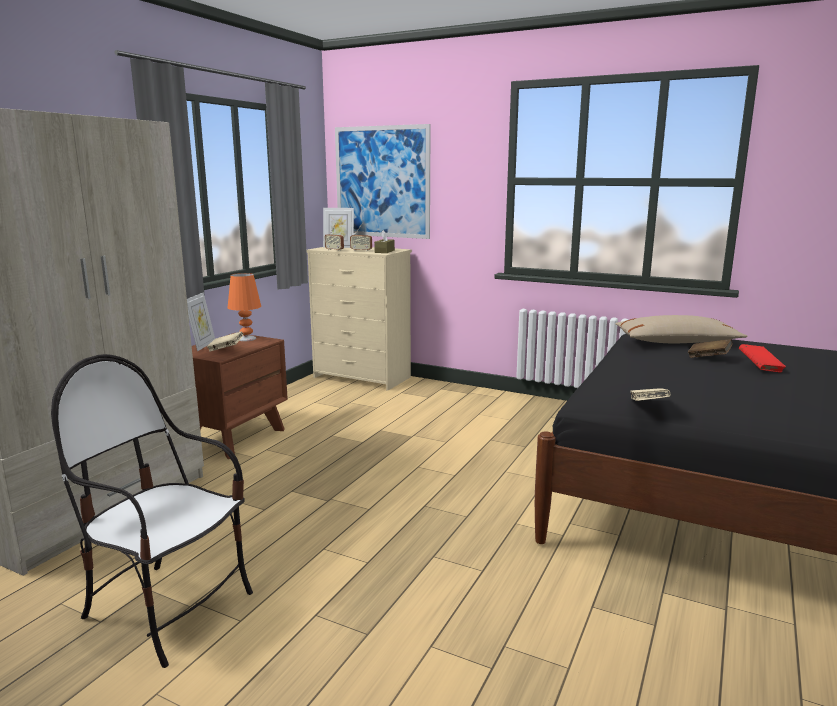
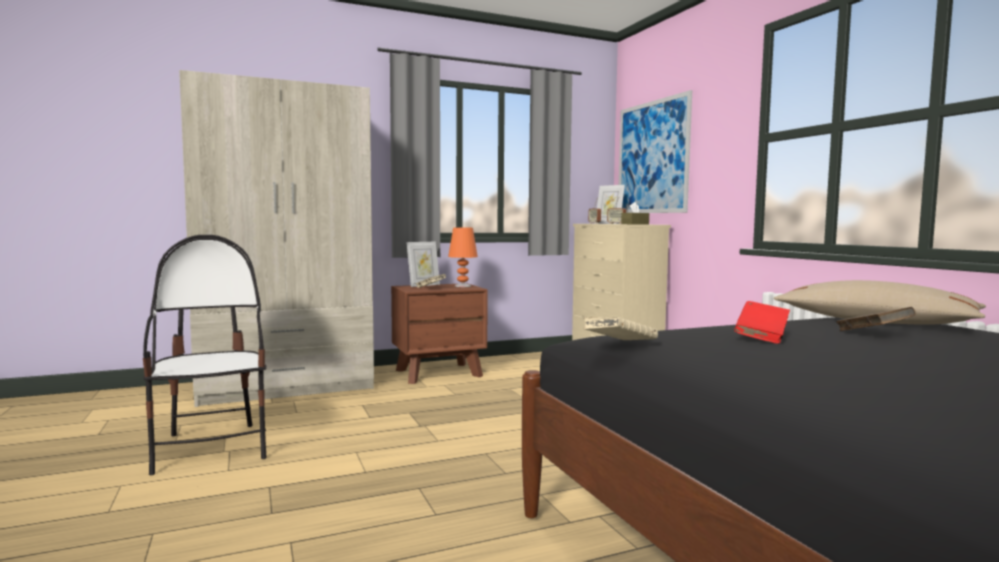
camera: 40 degrees right, 10 degrees down
red book [739,344,786,373] -> red book moved to [734,301,790,344]

